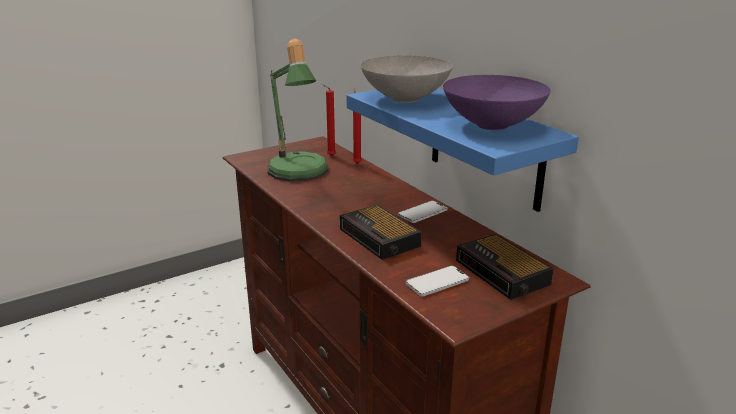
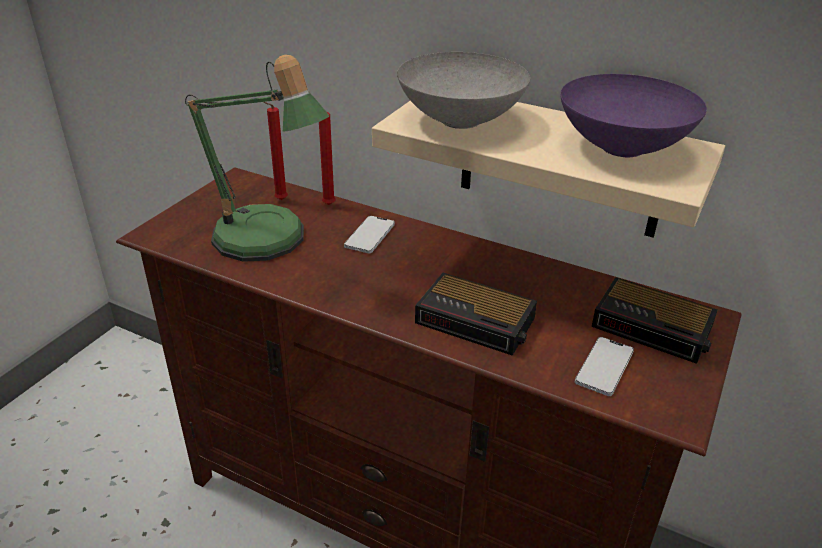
camera: 30 degrees left, 10 degrees up
blue shelf [347,89,579,212] -> beige shelf [372,101,725,238]
phone [398,201,448,223] -> phone moved to [344,216,395,253]

